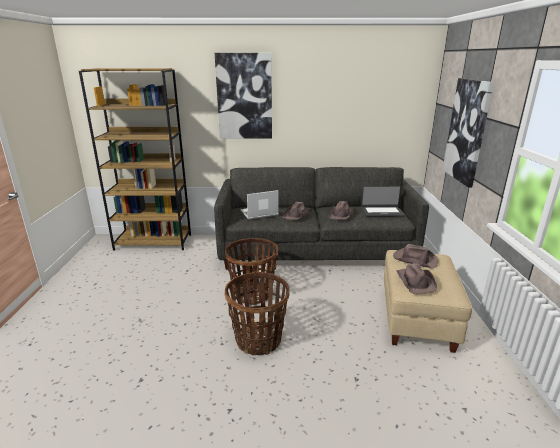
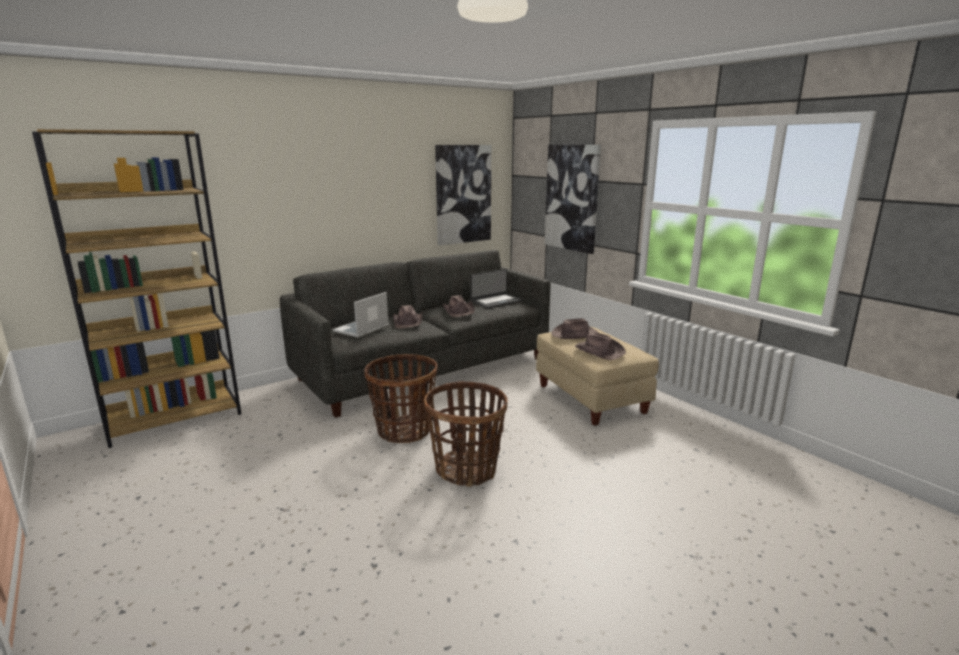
camera: 35 degrees left, 5 degrees down
picture [215,53,272,138] -> picture moved to [435,145,491,245]

